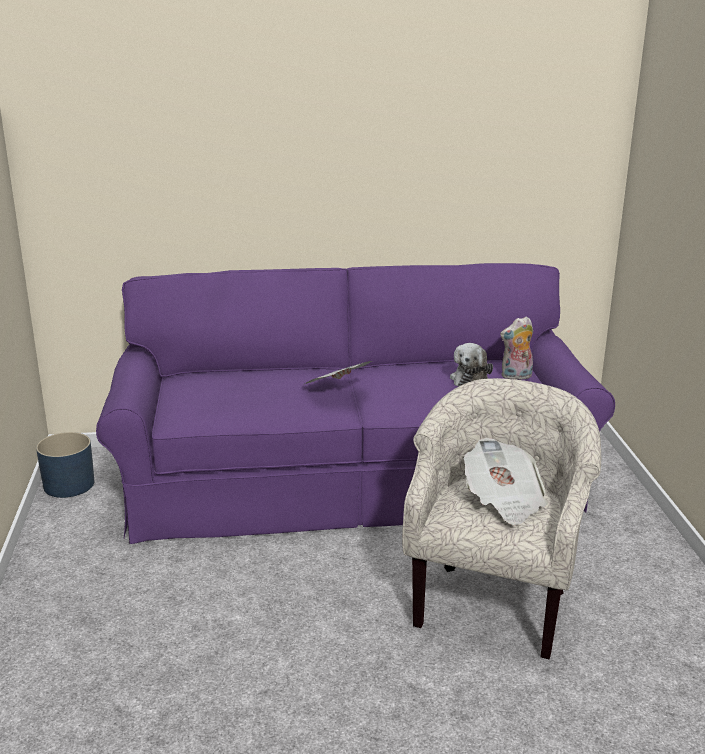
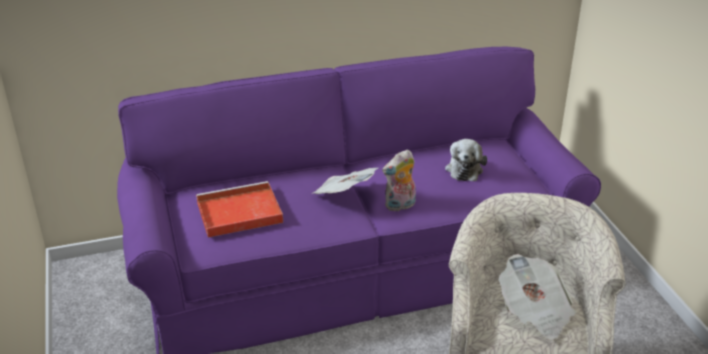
camera: 10 degrees left, 10 degrees up
blue planter [36,432,94,498] -> none
plush toy [500,316,533,381] -> plush toy moved to [382,150,416,211]
none -> red tray [196,181,283,238]

